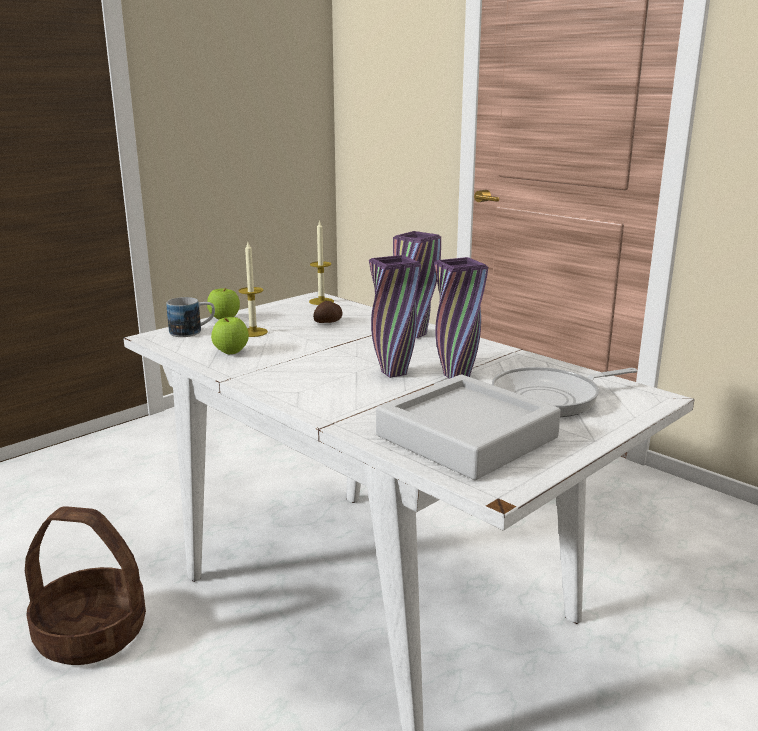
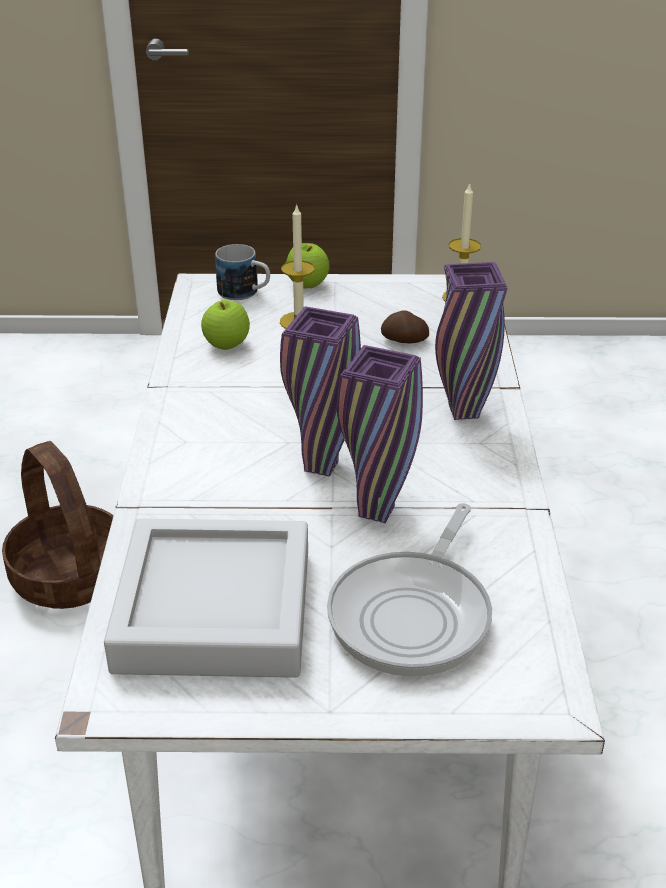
camera: 45 degrees right, 15 degrees up
frying pan [492,367,637,417] -> frying pan turned 90 degrees counterclockwise [327,503,492,677]

